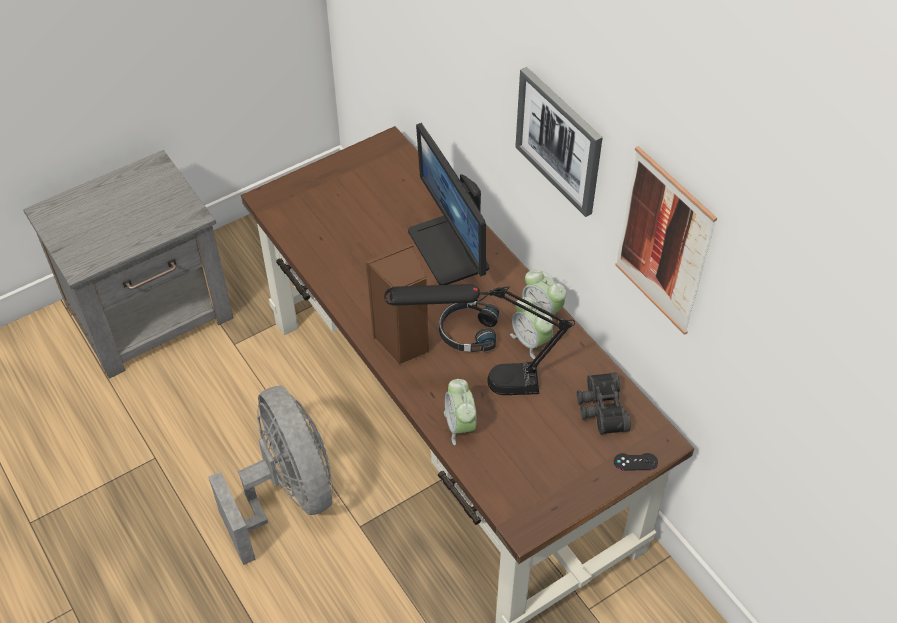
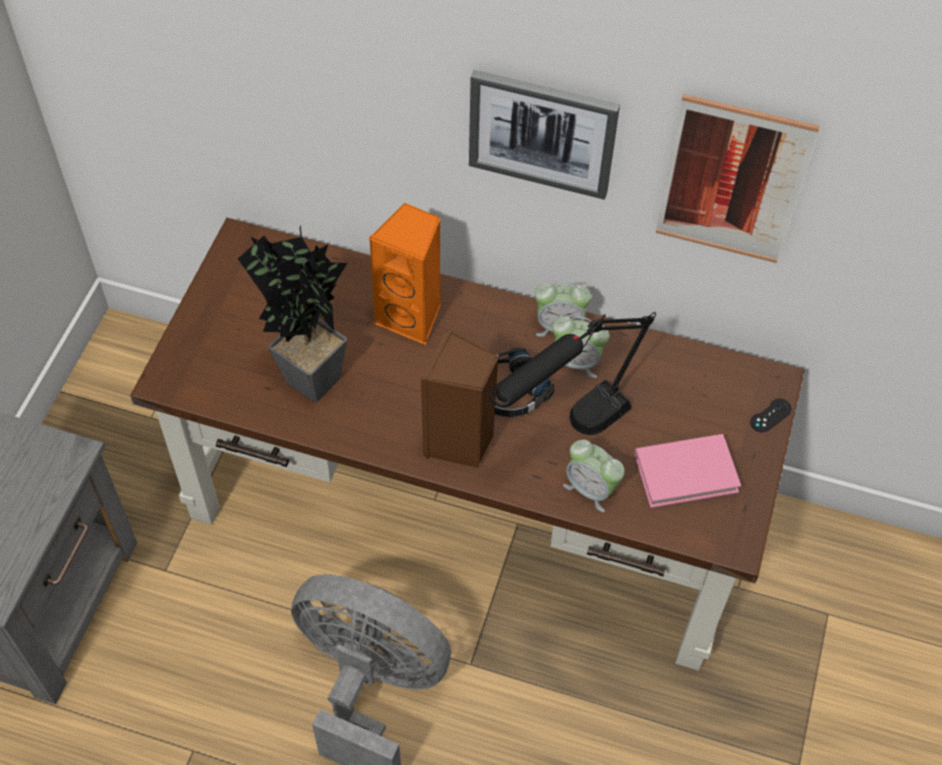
camera: 40 degrees left, 5 degrees up
monitor [408,123,489,285] -> orange speaker [368,203,441,345]
black binoculars [577,372,631,435] -> none
none -> potted plant [238,224,347,402]
none -> pink book [634,434,741,508]

